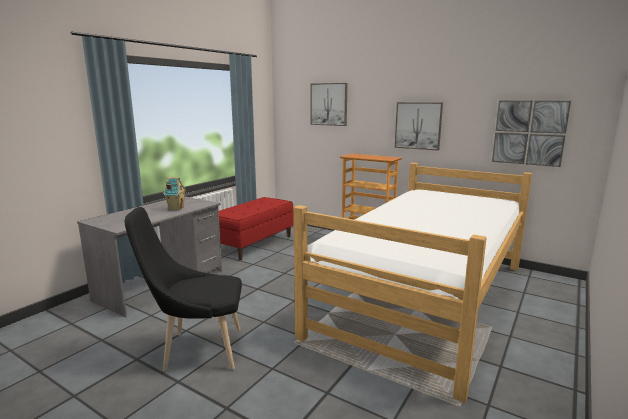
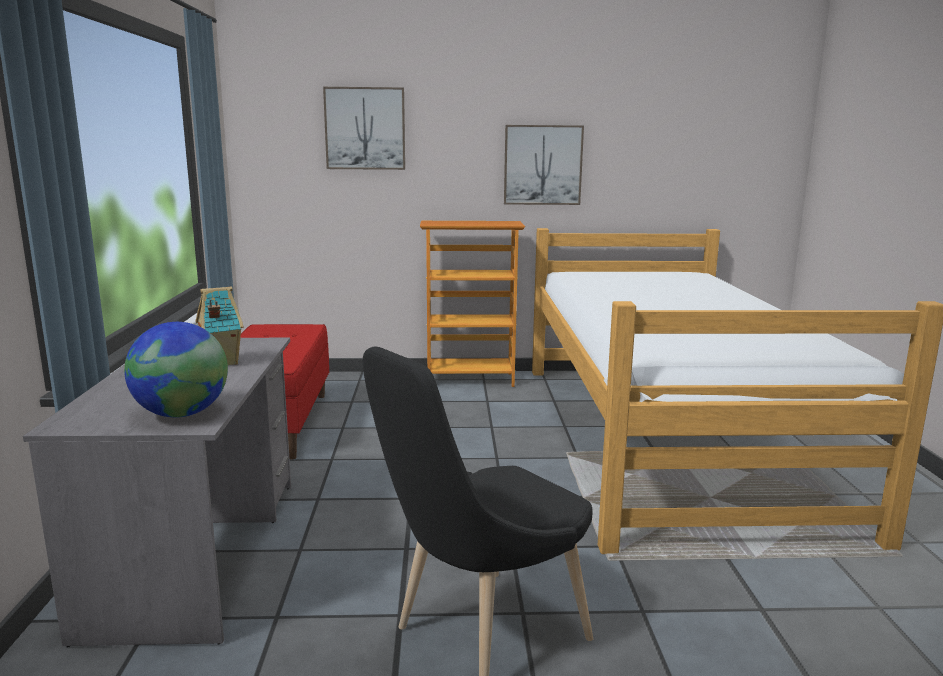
camera: 35 degrees left, 0 degrees up
picture [492,100,571,167] -> none
none -> globe [124,322,228,418]

